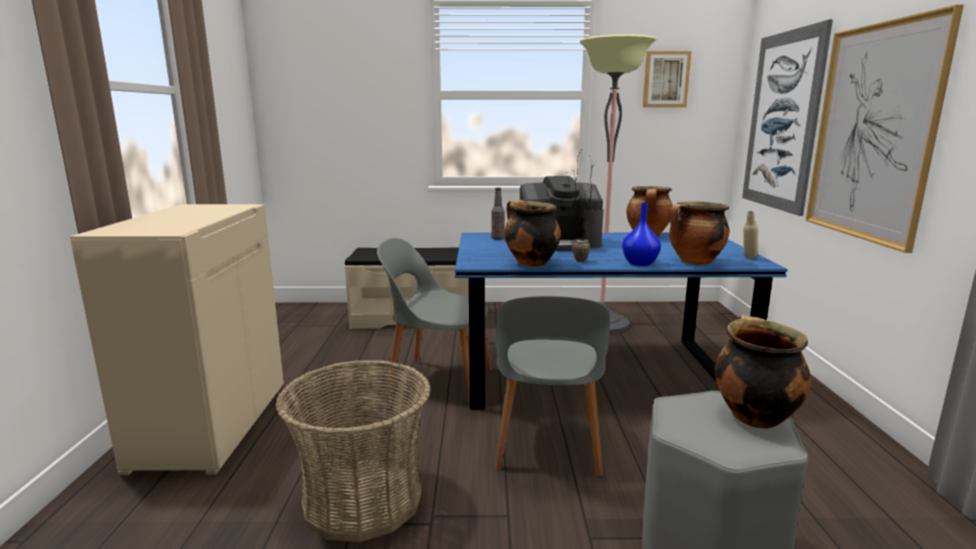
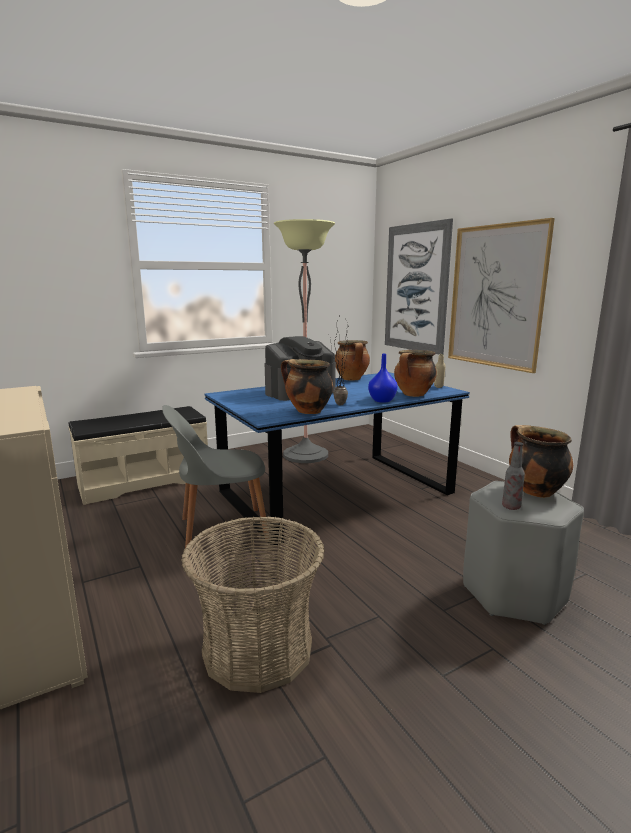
camera: 30 degrees left, 0 degrees up
bottle [491,188,505,240] -> bottle moved to [502,442,525,510]
grey chair [494,296,610,476] -> none
picture [643,51,692,107] -> none

